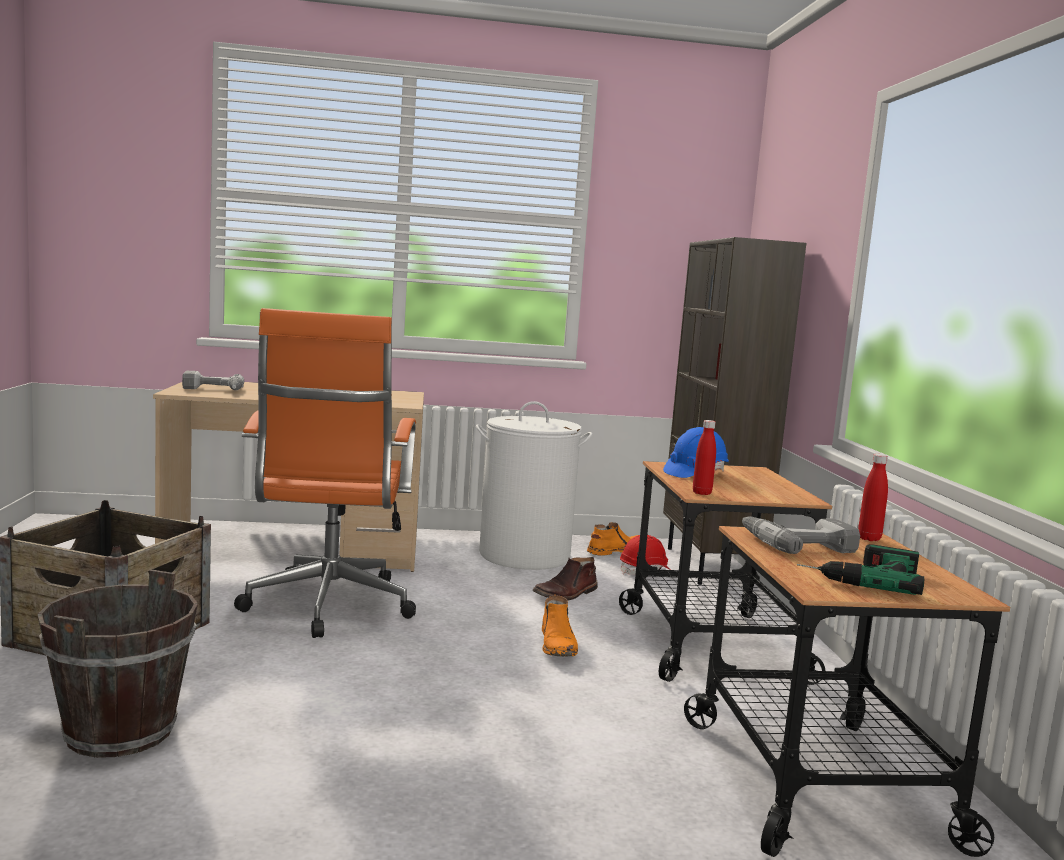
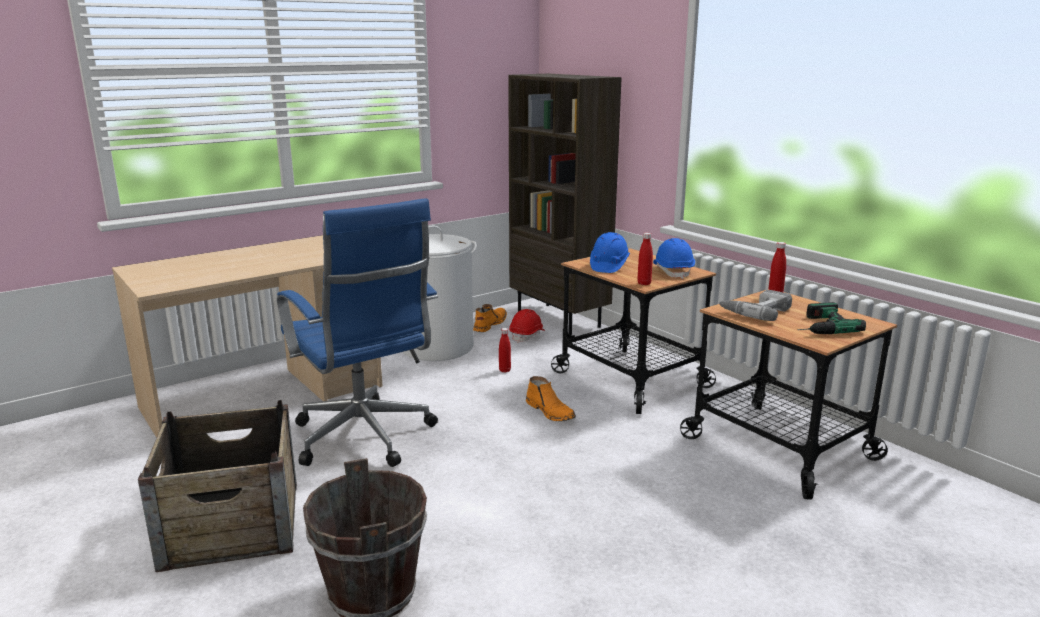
camera: 30 degrees left, 10 degrees up
power drill [182,371,244,390] -> none
orange office chair [234,308,416,638] -> blue office chair [277,198,438,467]
brown boot [533,557,598,600] -> red bottle [499,328,511,373]
none -> blue hard hat [653,238,695,279]

